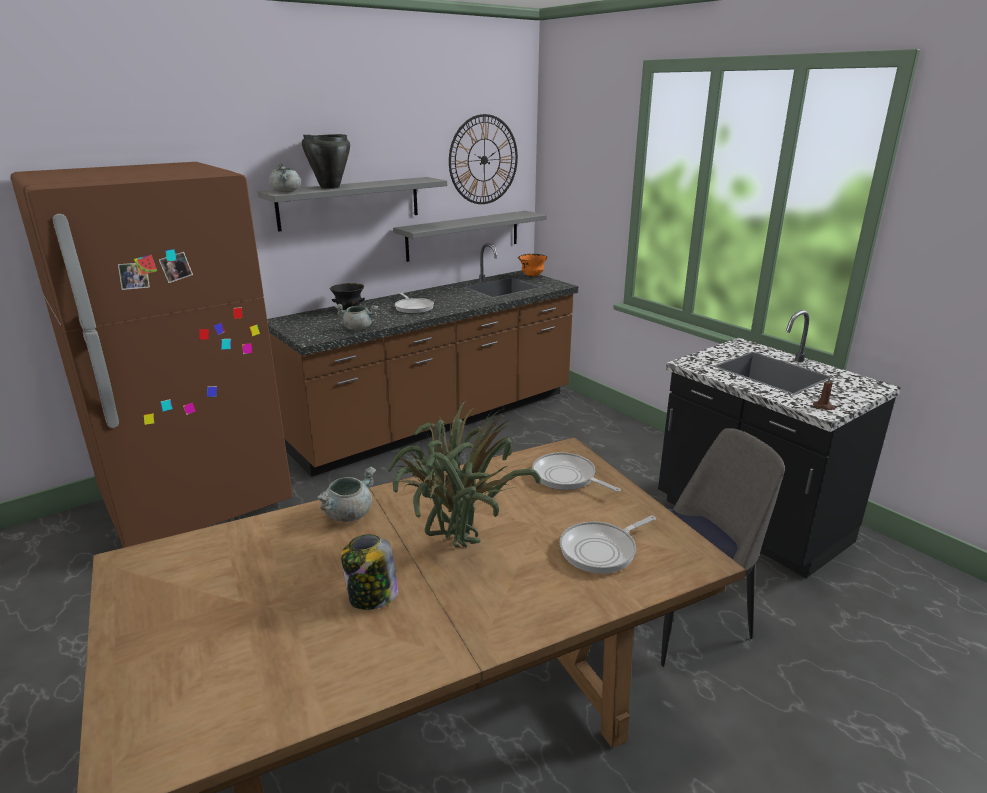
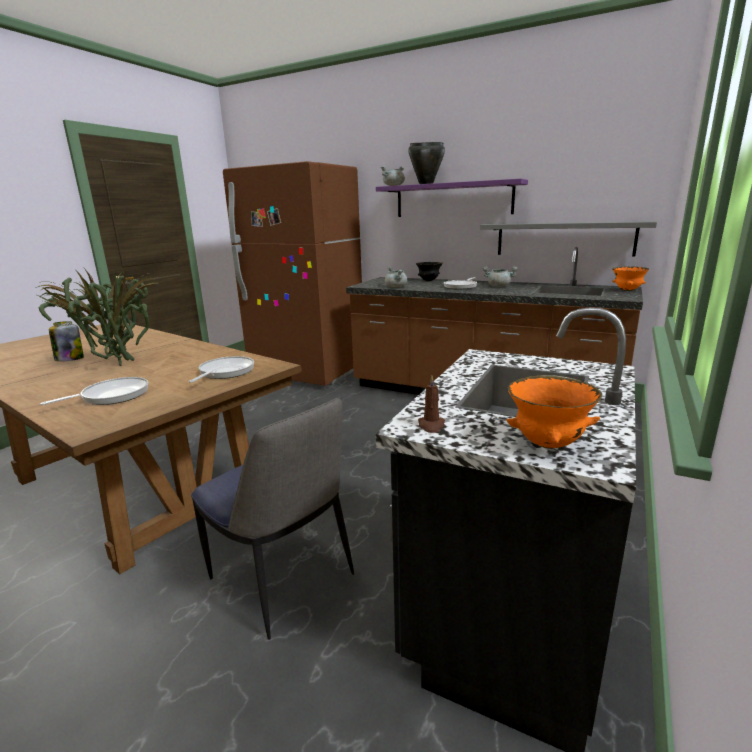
camera: 65 degrees right, 5 degrees down
grey shelf [258,177,447,232] -> purple shelf [376,179,528,217]
grey cooking pot [316,466,376,522] -> grey cooking pot moved to [483,267,518,287]
wall clock [449,114,518,204] -> none
frying pan [560,516,656,574] -> frying pan turned 105 degrees clockwise [40,377,148,405]
none -> orange bowl [507,375,602,449]

